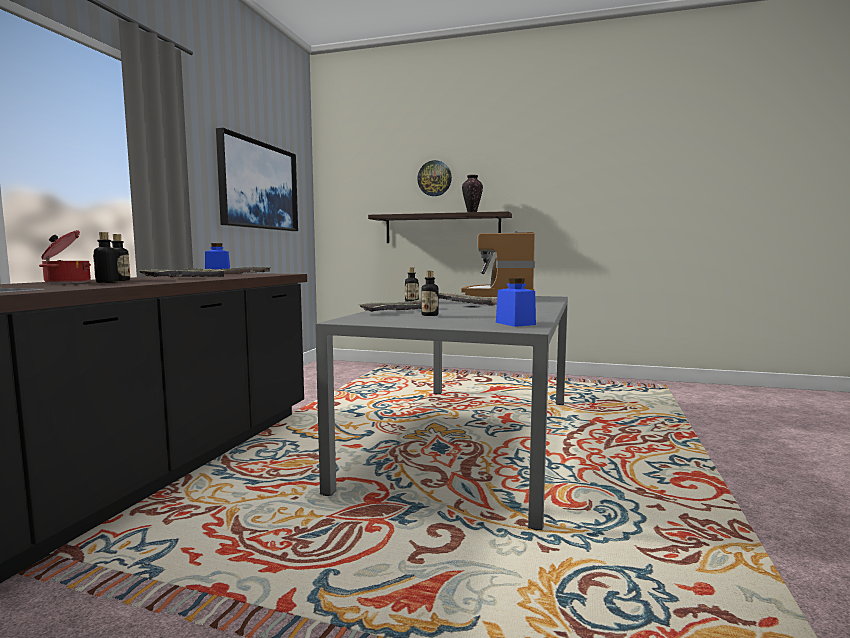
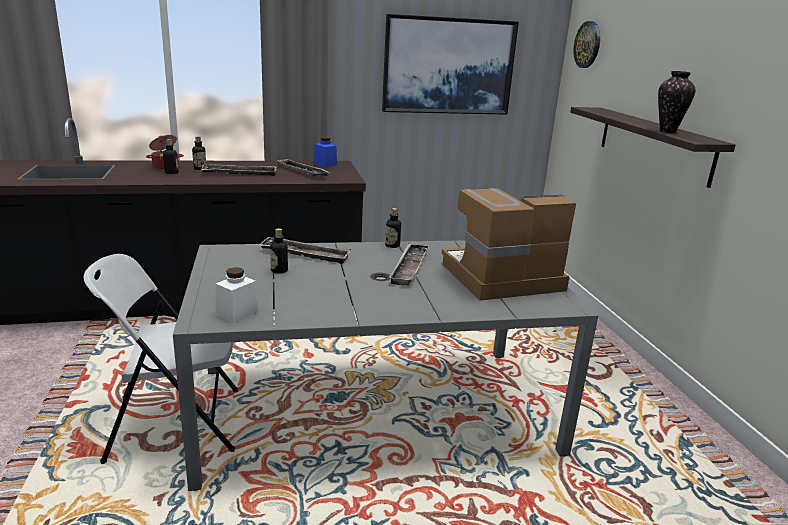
camera: 60 degrees right, 15 degrees up
wall clock [417,160,452,196] -> wall clock moved to [574,21,600,68]
blue jar [496,278,536,327] -> white jar [215,267,259,323]
none -> white chair [84,254,238,464]

